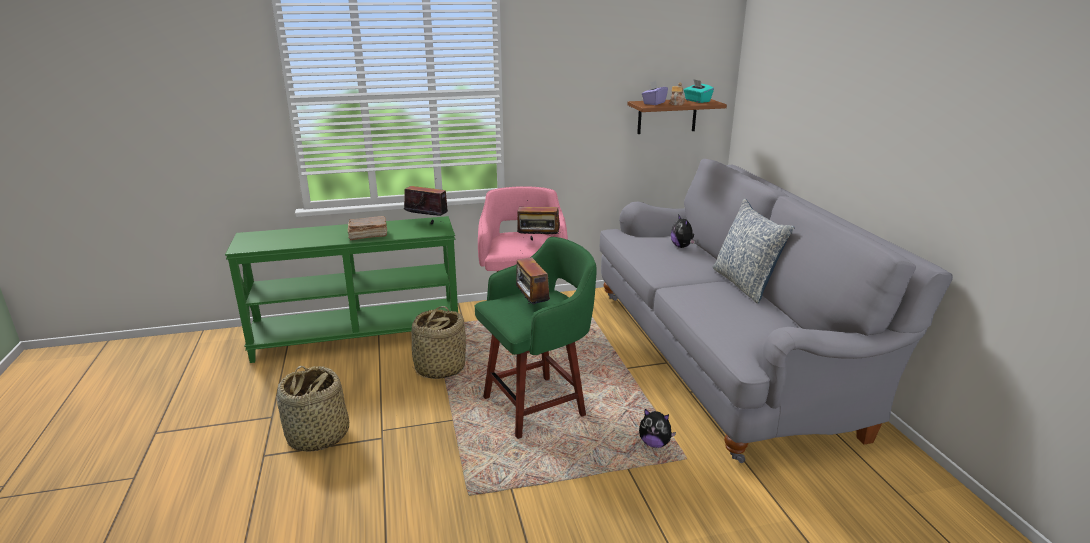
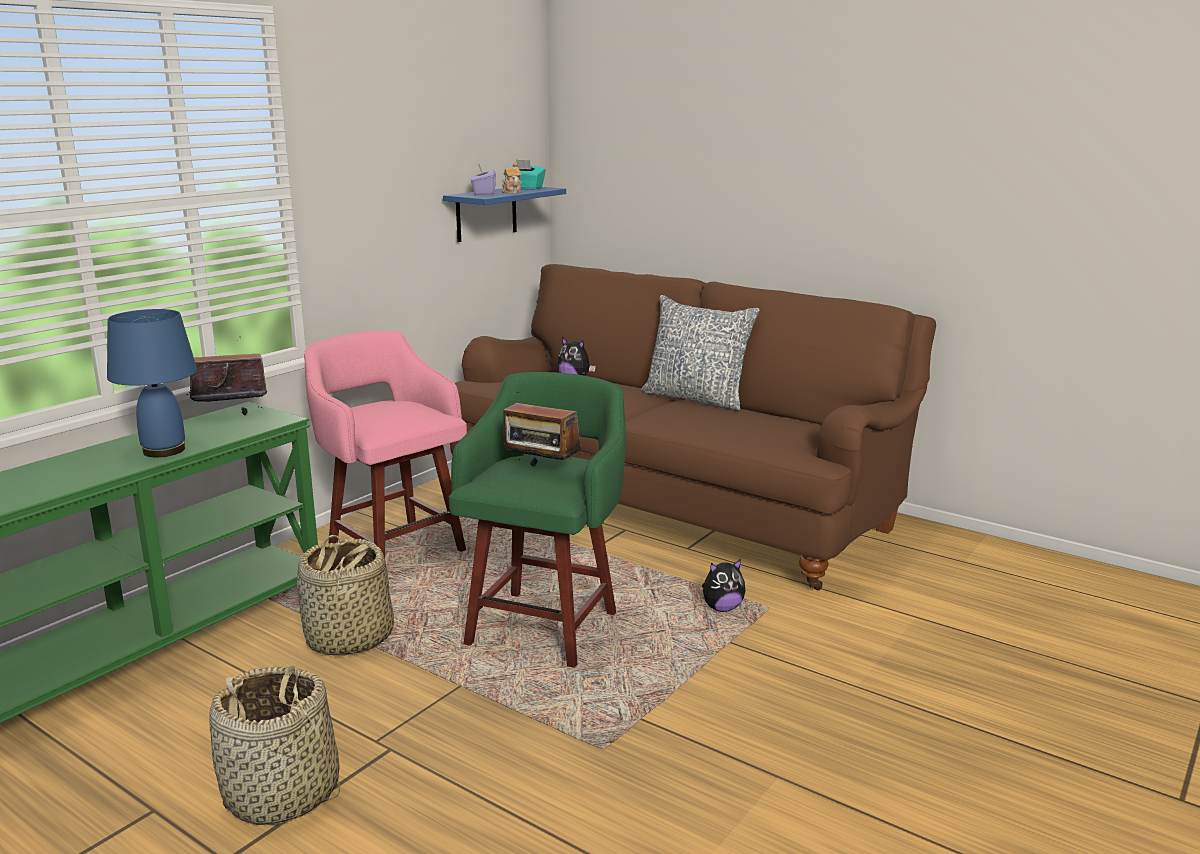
camera: 40 degrees left, 5 degrees down
brown book [348,216,387,241] -> blue table lamp [107,309,197,457]
radio [517,200,560,240] -> none
grey sofa [600,159,953,463] -> brown sofa [450,264,936,591]
brown shelf [627,99,727,134] -> blue shelf [443,187,566,242]

